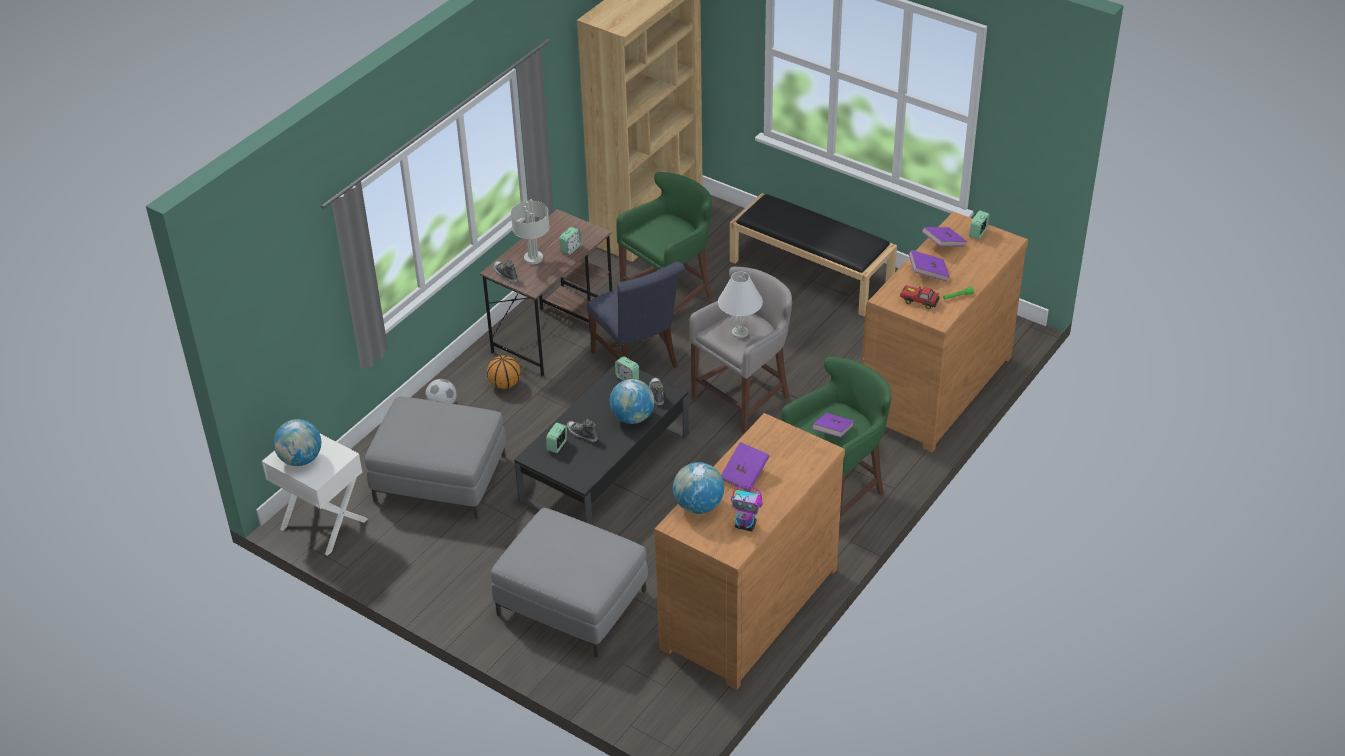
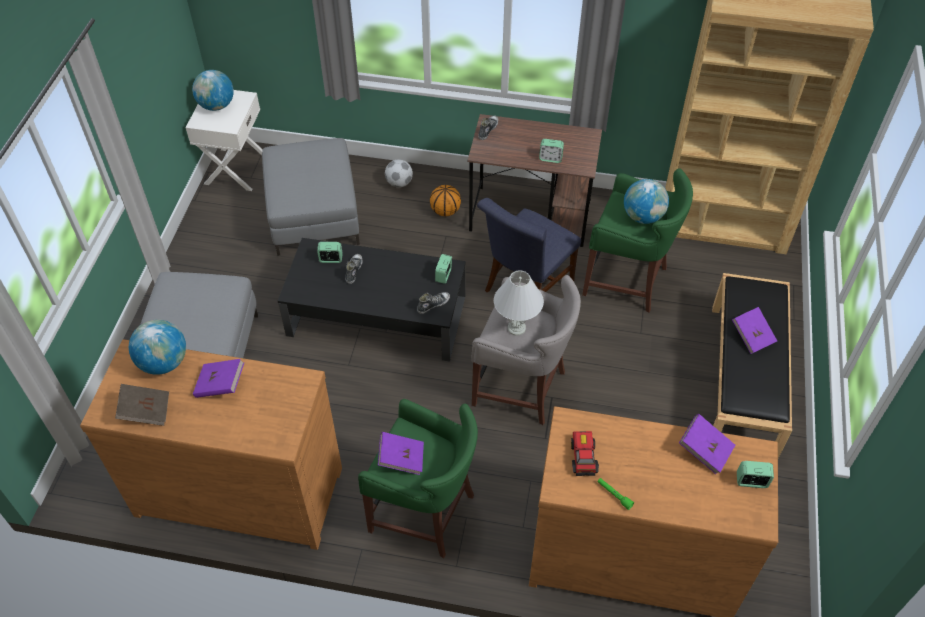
camera: 65 degrees right, 10 degrees up
grey table lamp [511,199,549,264] -> none
globe [610,379,654,424] -> globe moved to [624,179,669,224]
toy robot [731,485,763,531] -> brown book [115,384,169,426]
purple book [909,250,949,282] -> purple book moved to [732,307,777,354]

